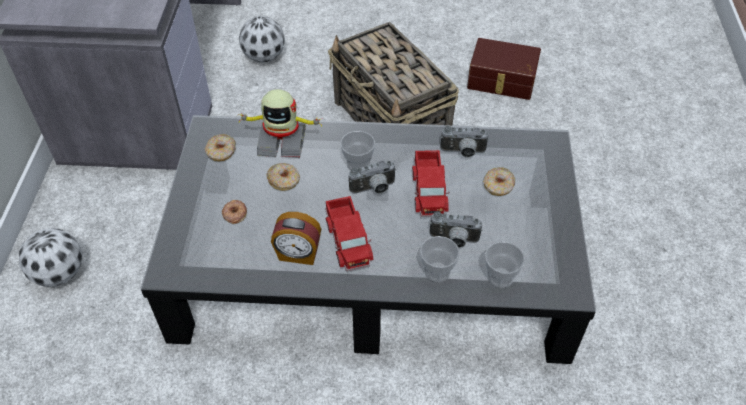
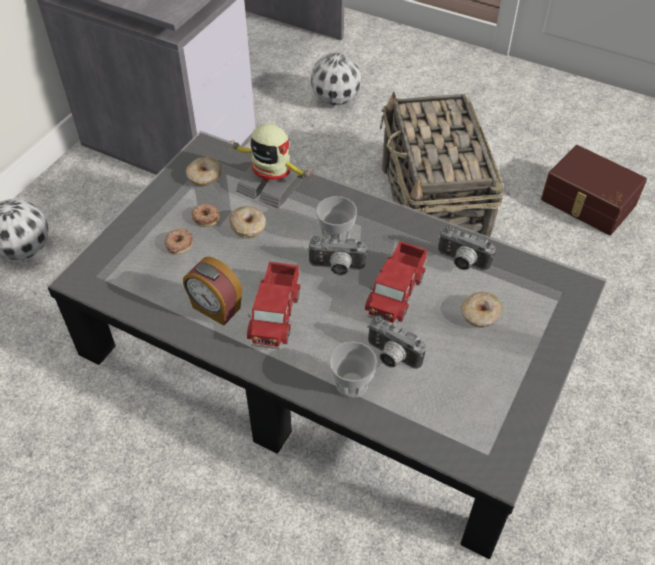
camera: 25 degrees right, 0 degrees up
cup [485,242,525,288] -> none
none -> donut [192,204,220,227]

